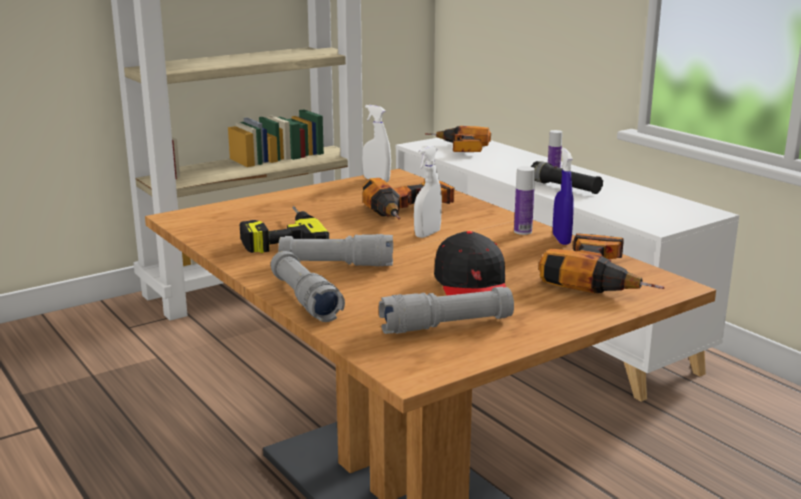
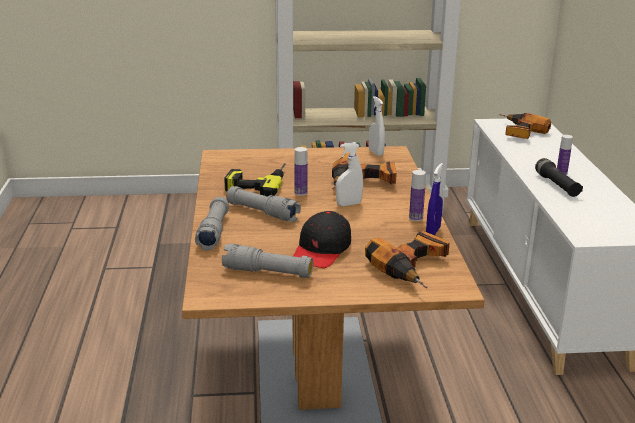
camera: 30 degrees right, 5 degrees up
none -> bottle [294,147,308,196]

